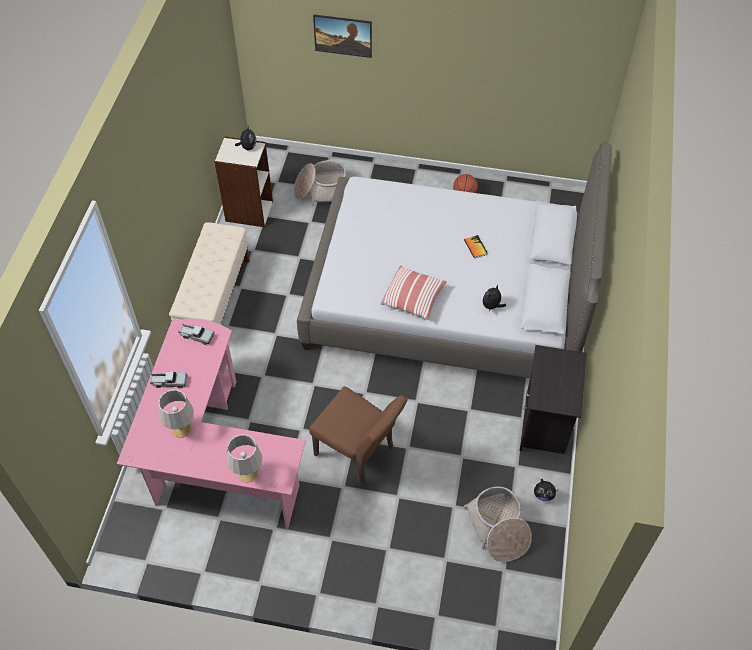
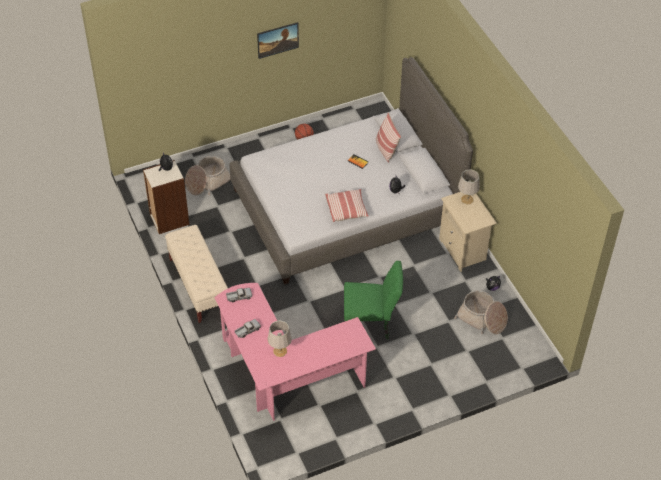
camera: 35 degrees left, 5 degrees down
grey table lamp [227,435,262,483] -> grey table lamp moved to [458,169,480,205]
brown chair [309,386,408,485] -> green chair [344,261,403,339]
picture [313,14,372,58] -> picture moved to [257,22,299,59]
black nightstand [520,345,587,454] -> beige nightstand [439,192,497,272]
none -> pillow [376,112,401,163]

